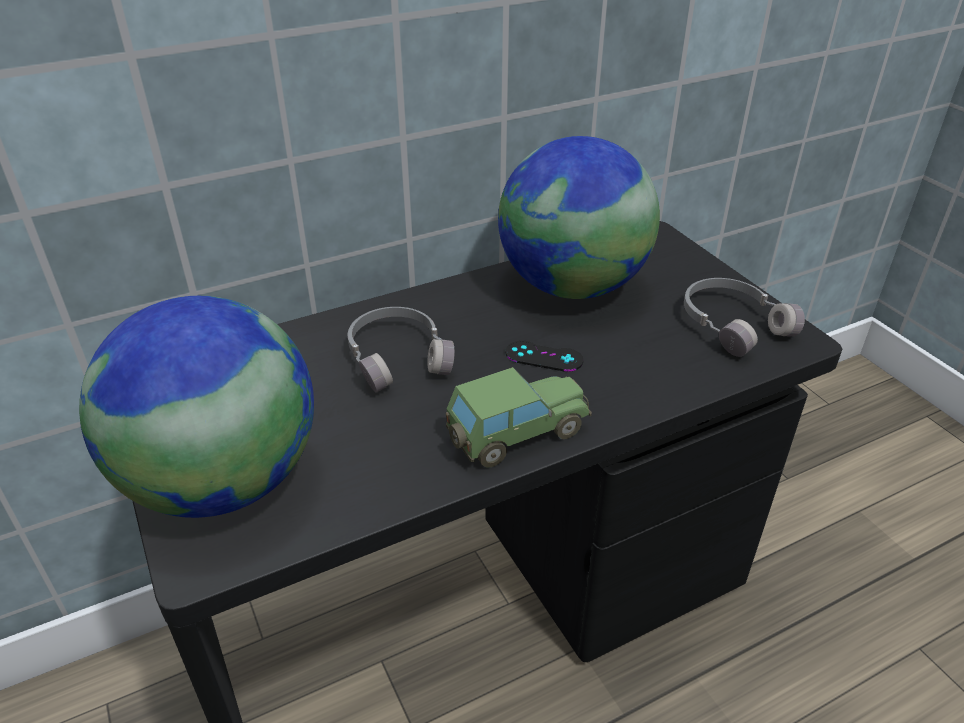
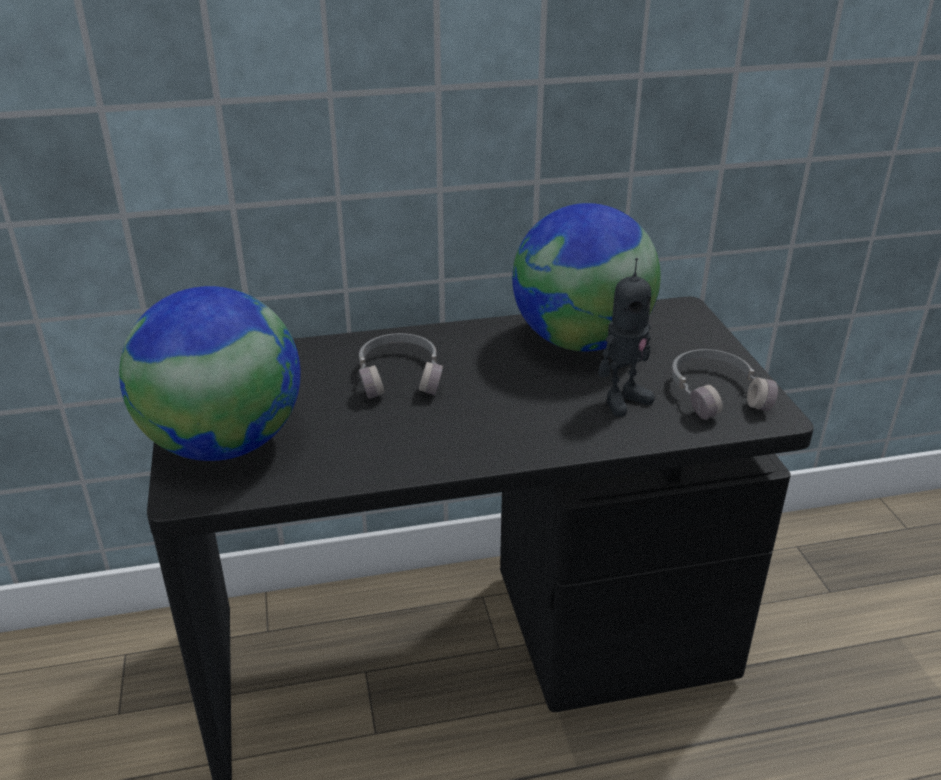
camera: 15 degrees right, 5 degrees down
toy car [446,367,592,467] -> none
black game controller [505,341,584,372] -> none
none -> toy robot [598,258,655,417]

